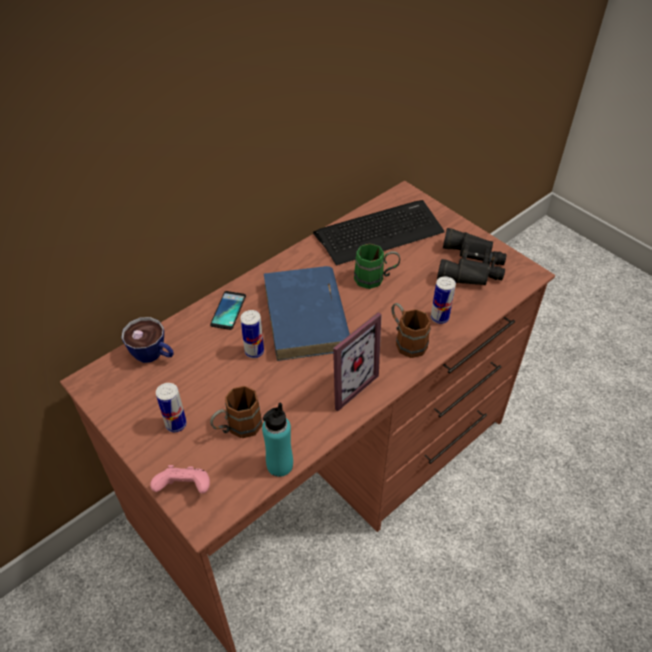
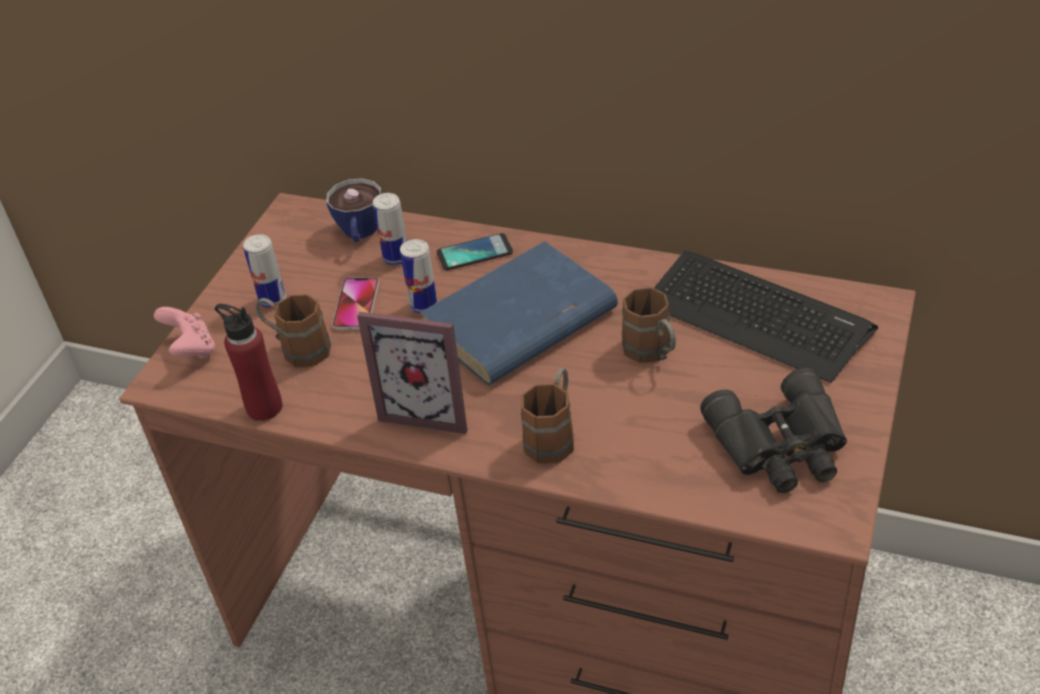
camera: 65 degrees right, 5 degrees down
turquoise bottle [262,402,293,477] -> red bottle [215,304,283,421]
green mug [354,243,400,289] -> brown mug [622,287,676,363]
can [431,277,456,324] -> can moved to [373,193,407,265]
none -> phone [332,277,379,330]

